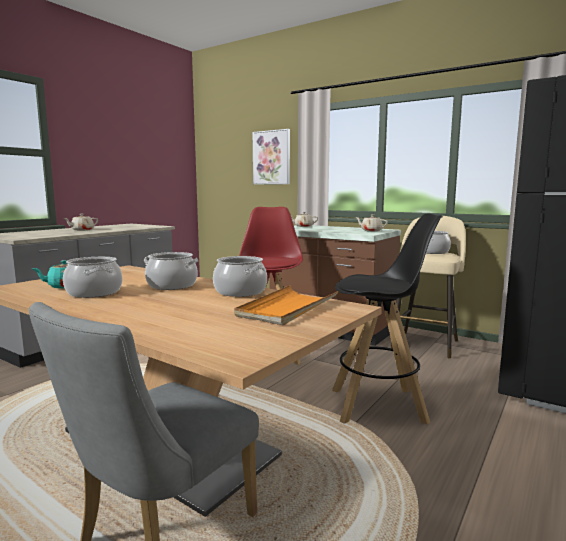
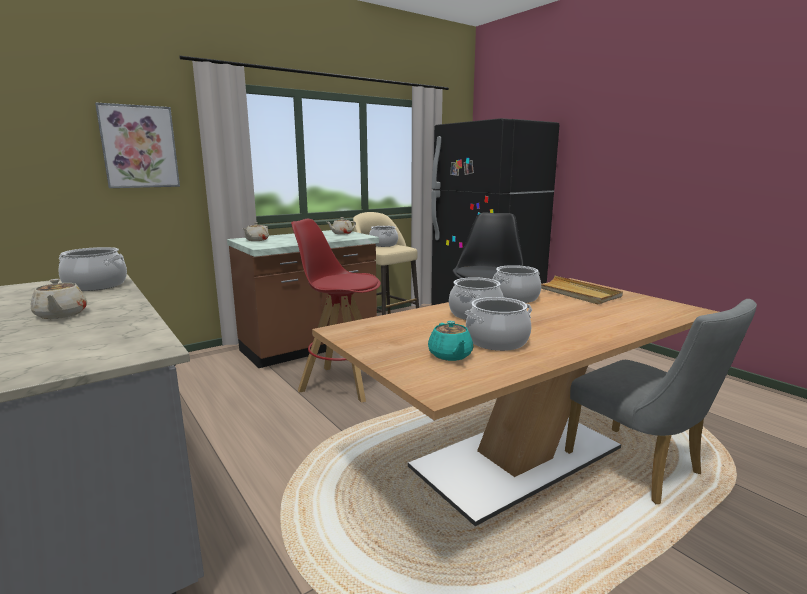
camera: 70 degrees left, 5 degrees up
orange tray [234,285,338,325] -> beige tray [541,276,623,304]
none -> cooking pot [58,247,127,291]

